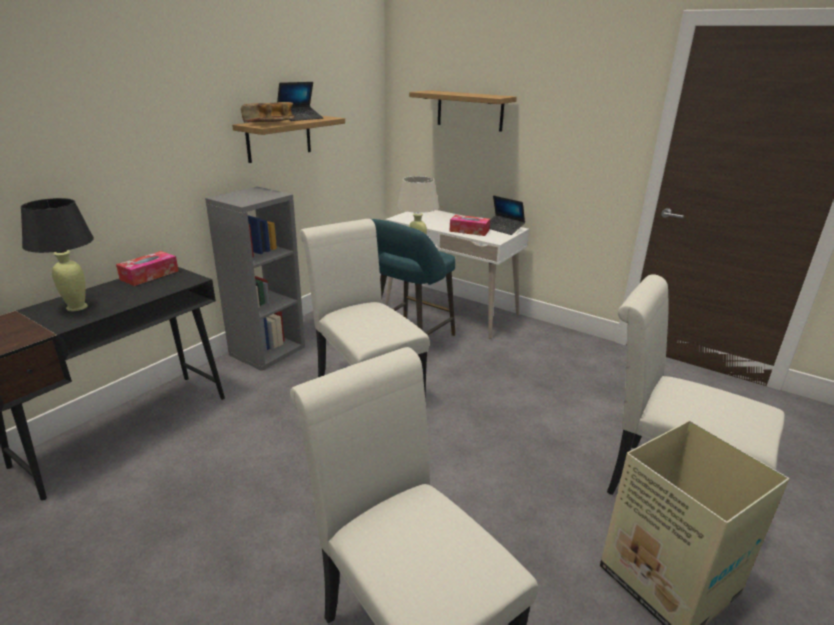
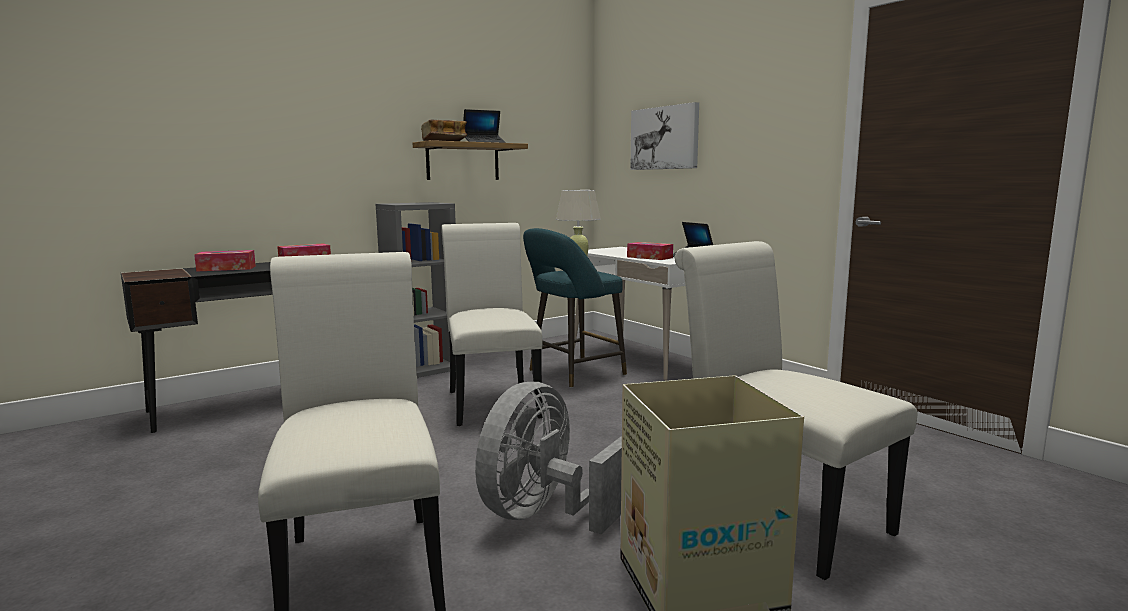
camera: 20 degrees right, 15 degrees down
black table lamp [21,198,94,311] -> tissue box [194,250,256,272]
shelf [409,90,517,132] -> picture [630,102,699,170]
none -> grey fan [475,382,622,534]

